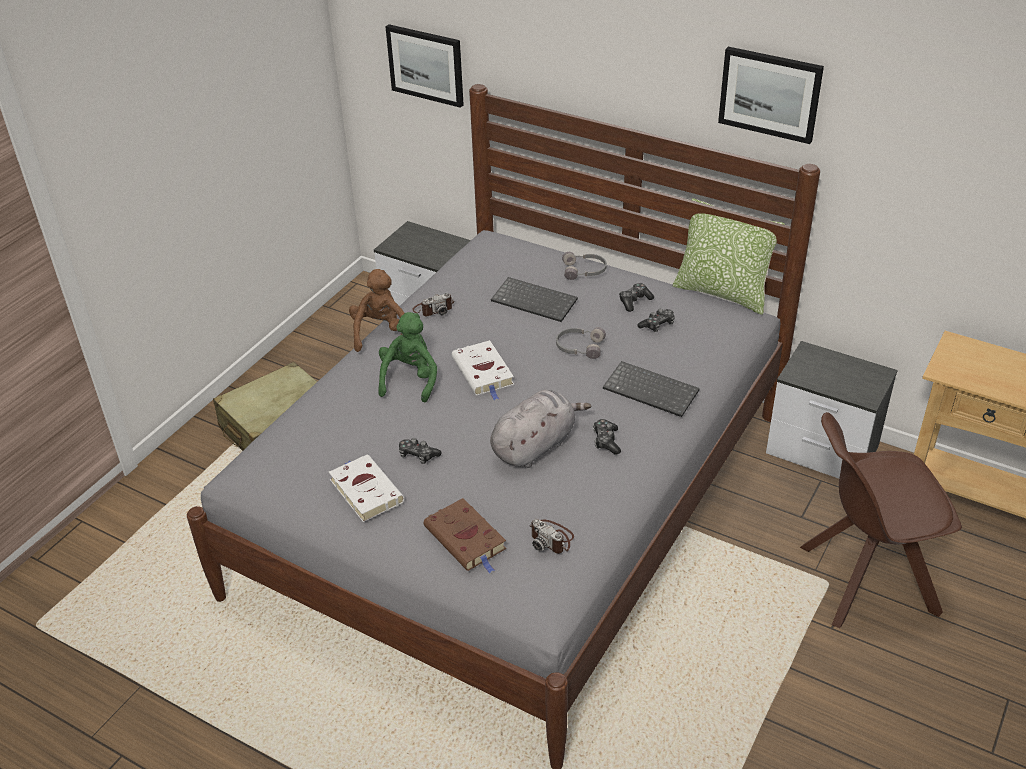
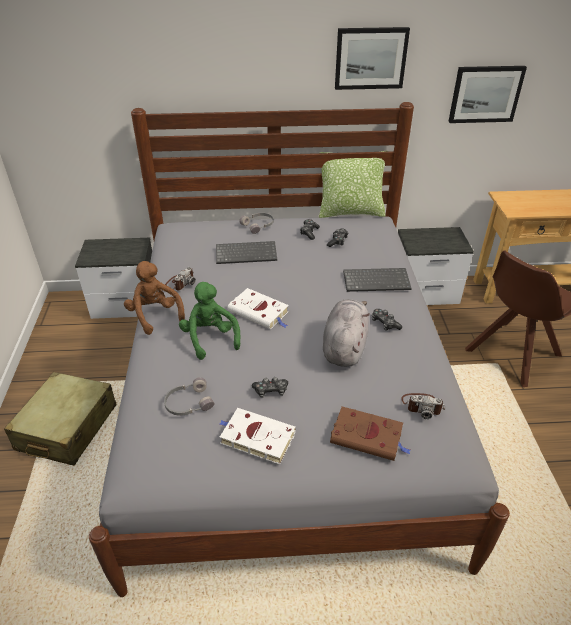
camera: 35 degrees left, 0 degrees up
picture [385,24,464,108] -> picture moved to [448,66,527,123]
grey headphones [556,327,606,359] -> grey headphones moved to [164,377,214,416]

